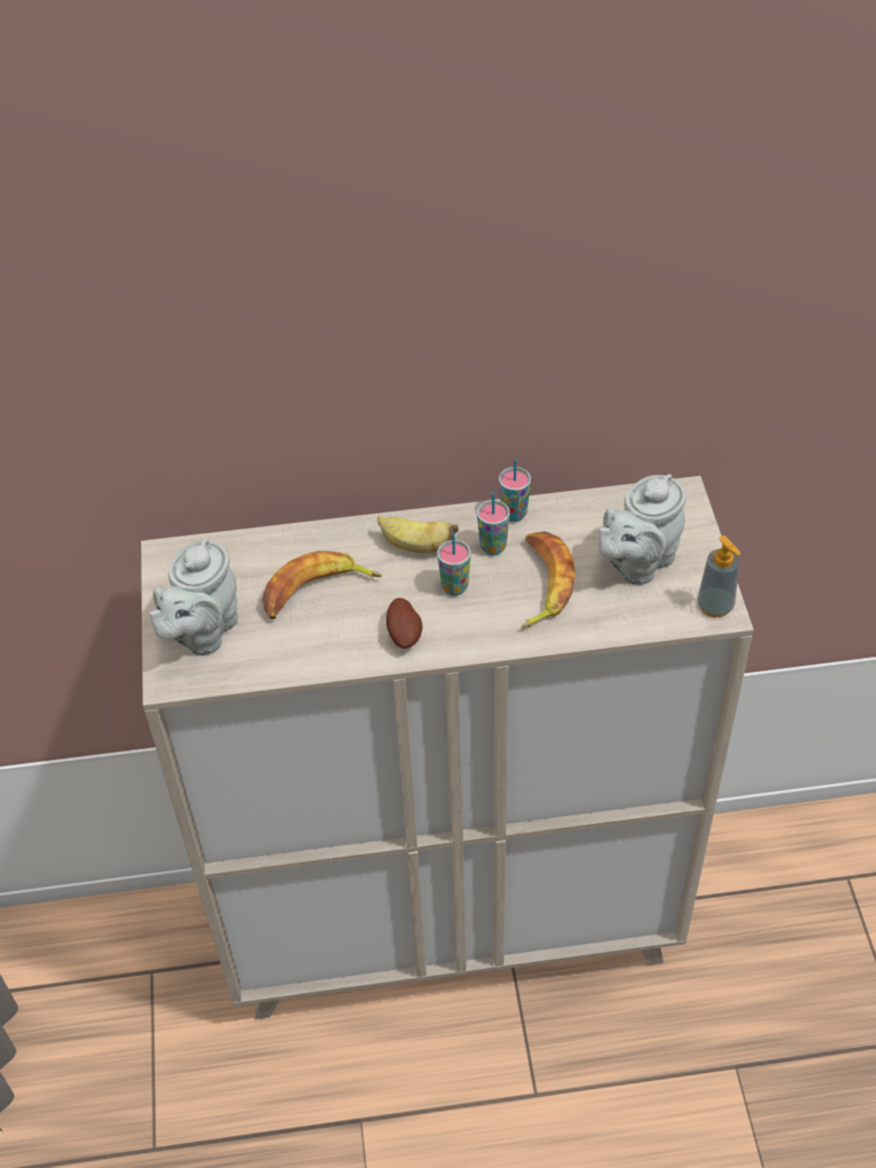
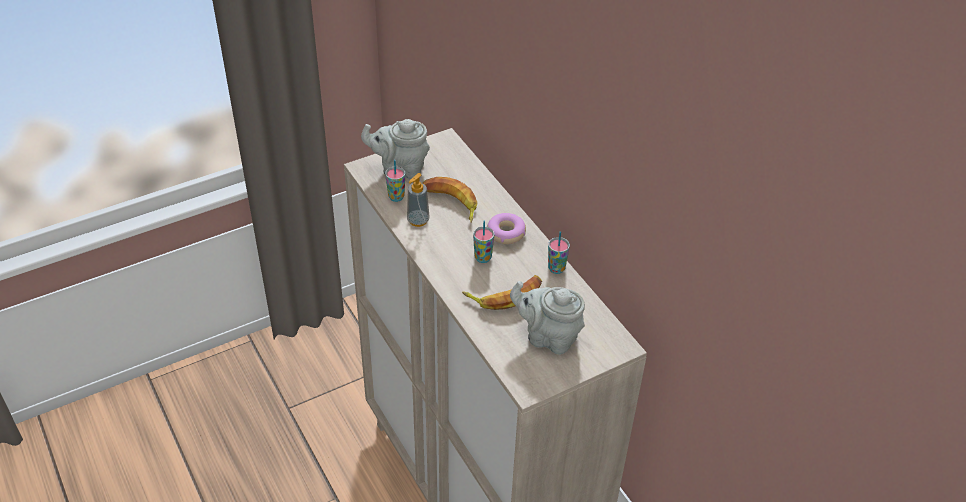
camera: 65 degrees right, 5 degrees down
banana [377,516,459,553] -> donut [487,213,526,244]
potato [386,598,422,648] -> none
cup [477,493,510,555] -> cup moved to [385,160,405,202]
soap dispenser [697,535,741,617] -> soap dispenser moved to [407,173,430,227]

